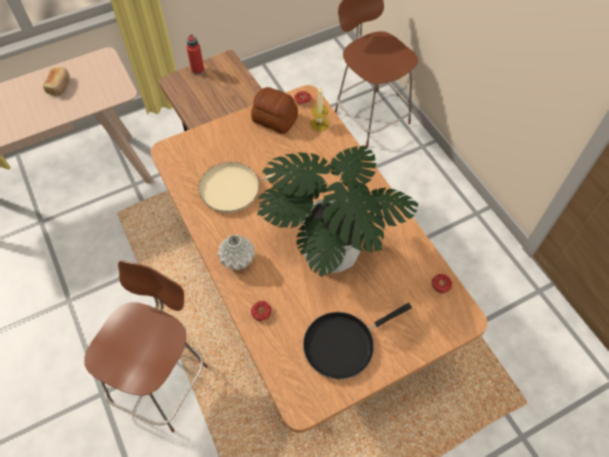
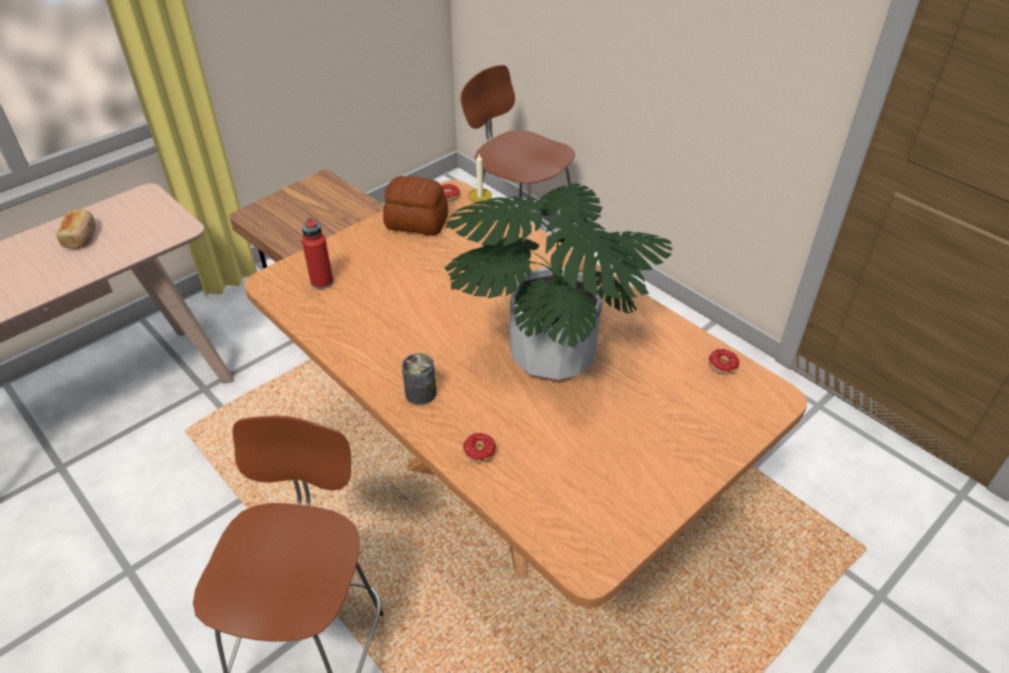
camera: 15 degrees left, 15 degrees down
red bottle [187,34,204,75] -> red bottle moved to [302,217,333,289]
beige frying pan [199,162,291,213] -> none
grey vase [217,234,255,270] -> can [402,353,437,405]
black frying pan [303,303,412,379] -> none

